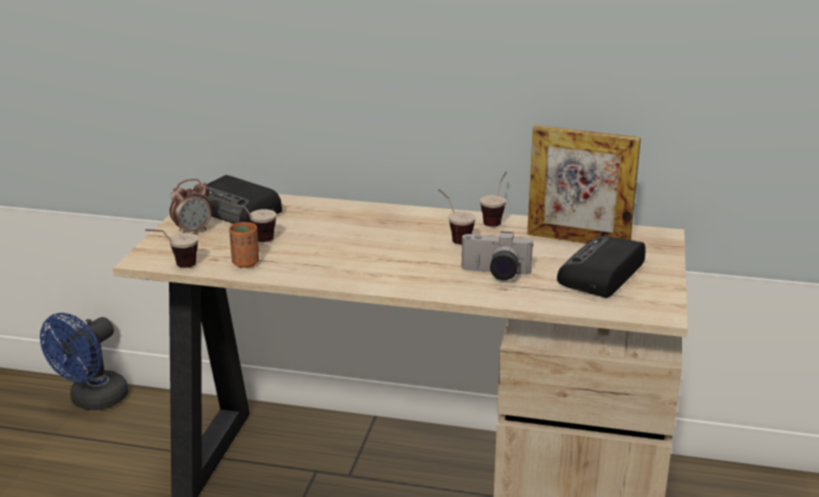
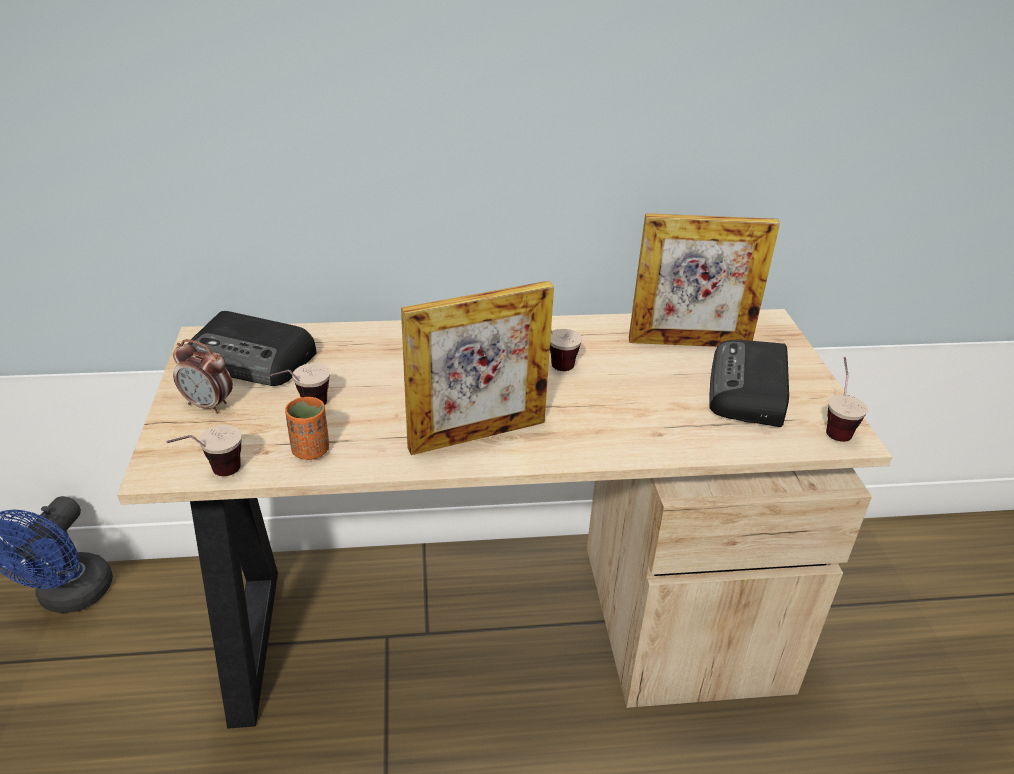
camera: 20 degrees left, 10 degrees up
alarm clock [170,179,212,233] -> alarm clock turned 75 degrees clockwise [173,339,233,414]
camera [461,231,533,280] -> none
cup [480,172,507,227] -> cup moved to [826,357,868,442]
none -> picture frame [401,281,554,455]

